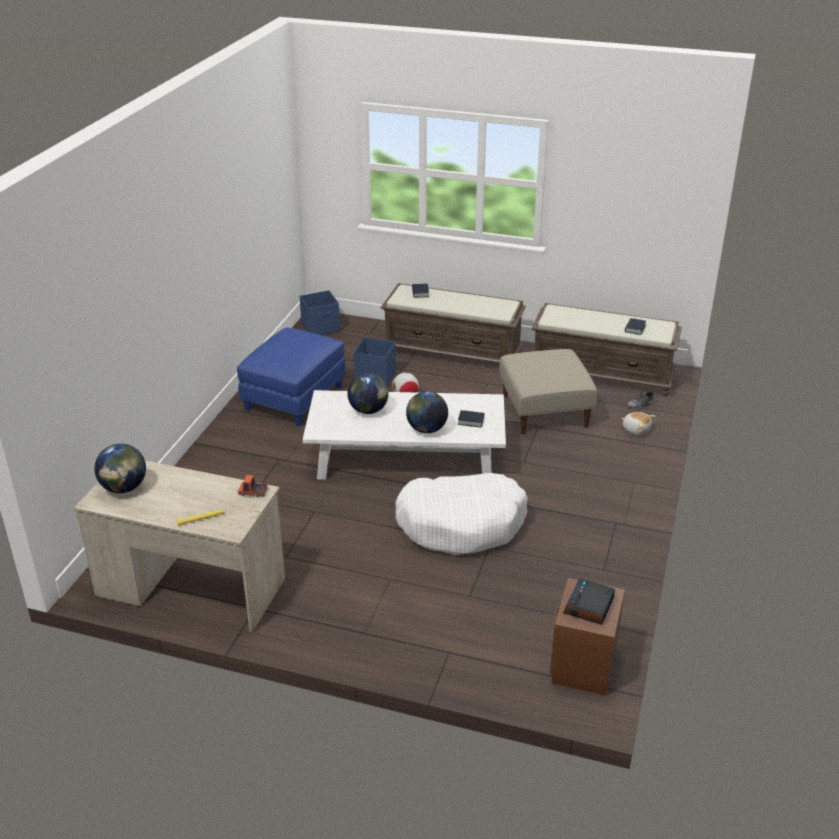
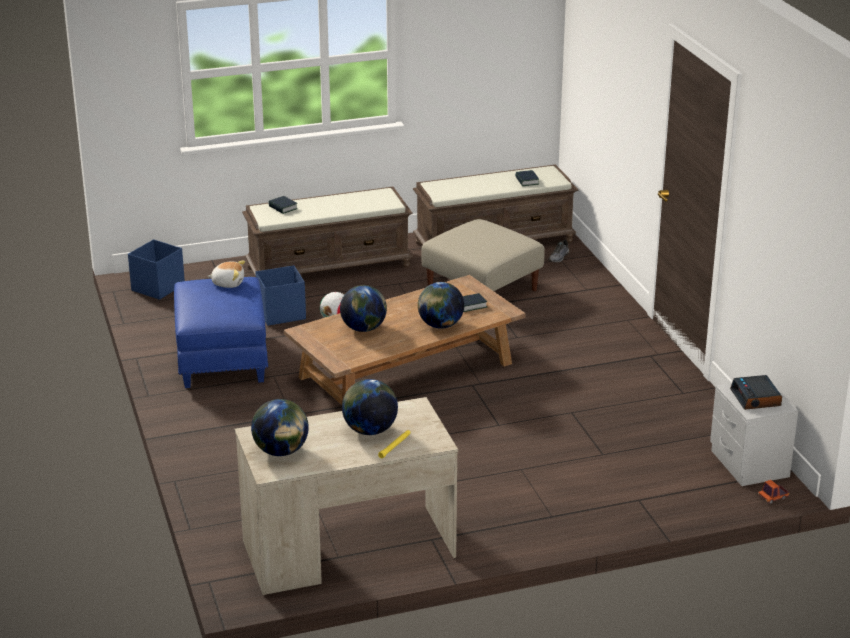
camera: 35 degrees left, 5 degrees down
toy truck [238,475,268,497] -> toy truck moved to [758,480,790,504]
white coffee table [303,390,506,480] -> brown coffee table [284,275,526,405]
white dog bed [395,473,528,555] -> none
brown nightstand [550,578,625,696] -> grey nightstand [710,383,798,486]
plush toy [622,412,656,435] -> plush toy moved to [208,261,245,288]
none -> globe [342,379,398,435]

